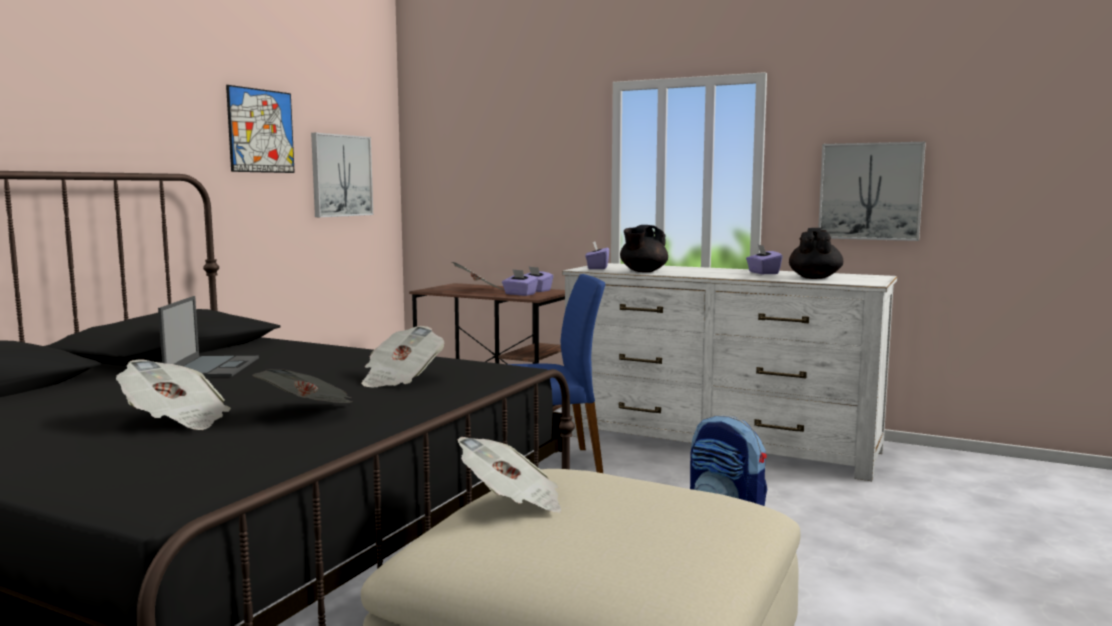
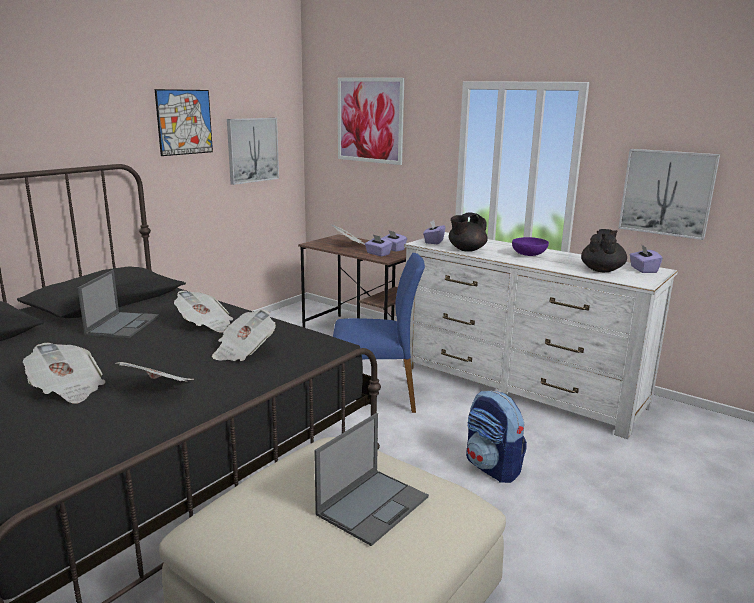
camera: 10 degrees right, 10 degrees up
newspaper [458,437,561,513] -> newspaper moved to [174,291,233,332]
purple tissue box [746,245,782,274] -> purple tissue box moved to [630,244,663,273]
none -> laptop [314,413,429,546]
none -> picture [338,78,404,165]
none -> purple bowl [512,237,549,256]

